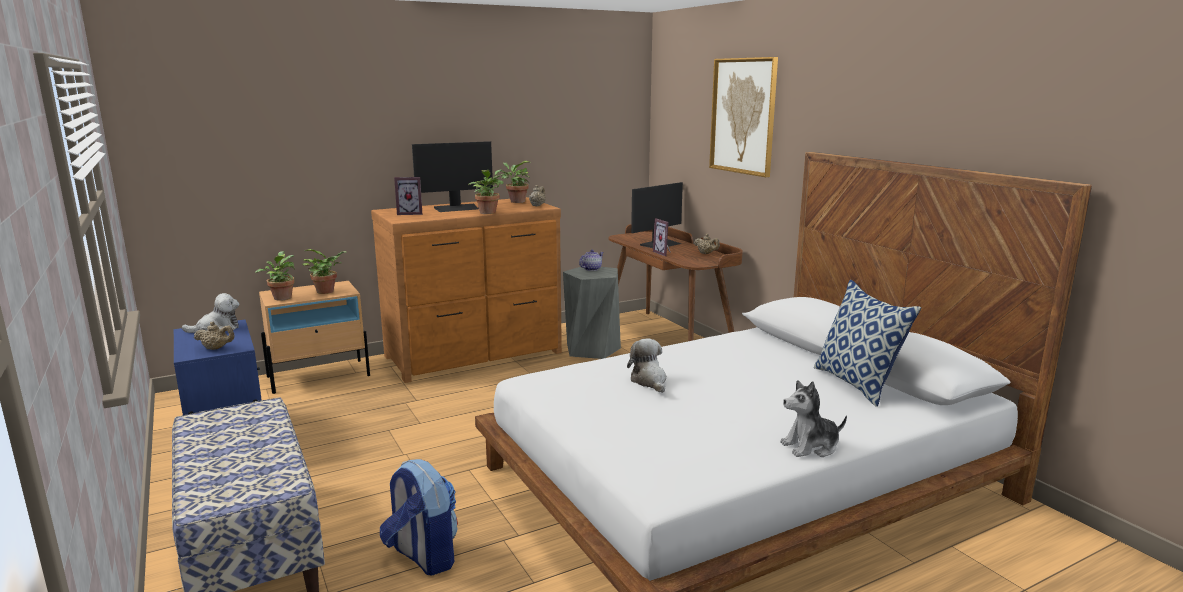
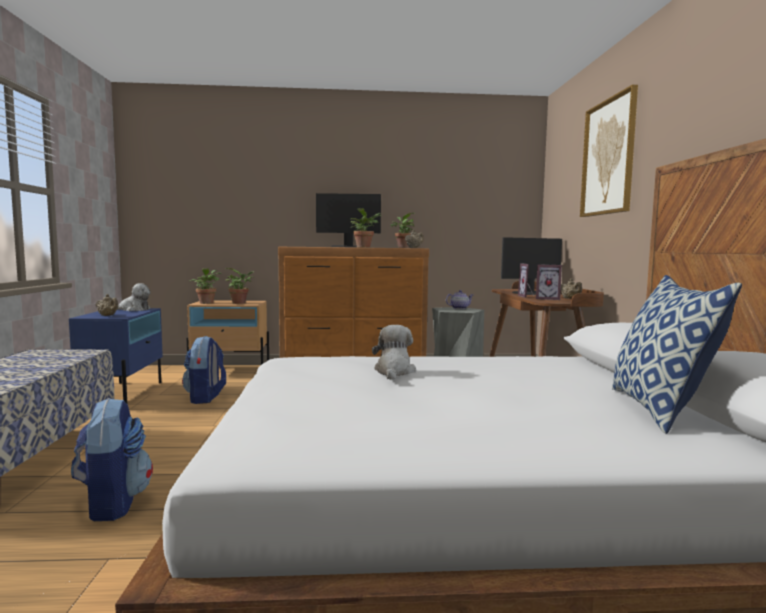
camera: 25 degrees right, 10 degrees down
picture frame [394,177,422,215] -> picture frame moved to [536,264,562,300]
plush toy [780,380,847,457] -> none
none -> backpack [182,336,226,404]

